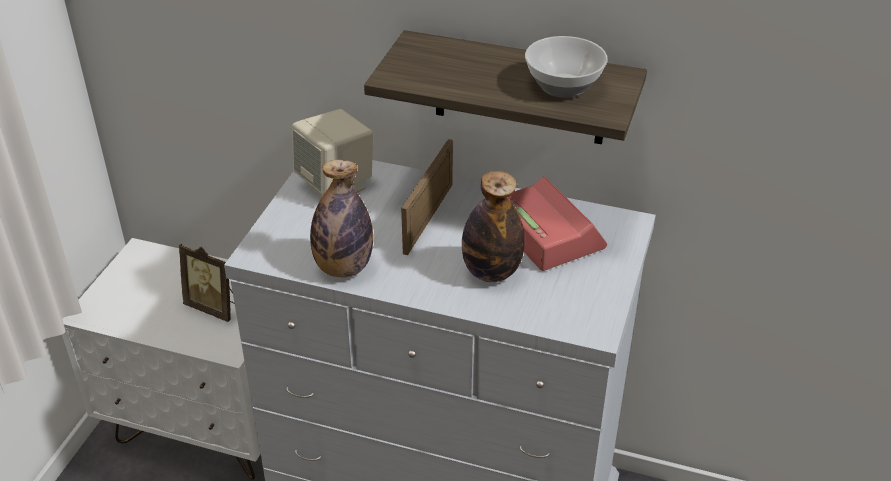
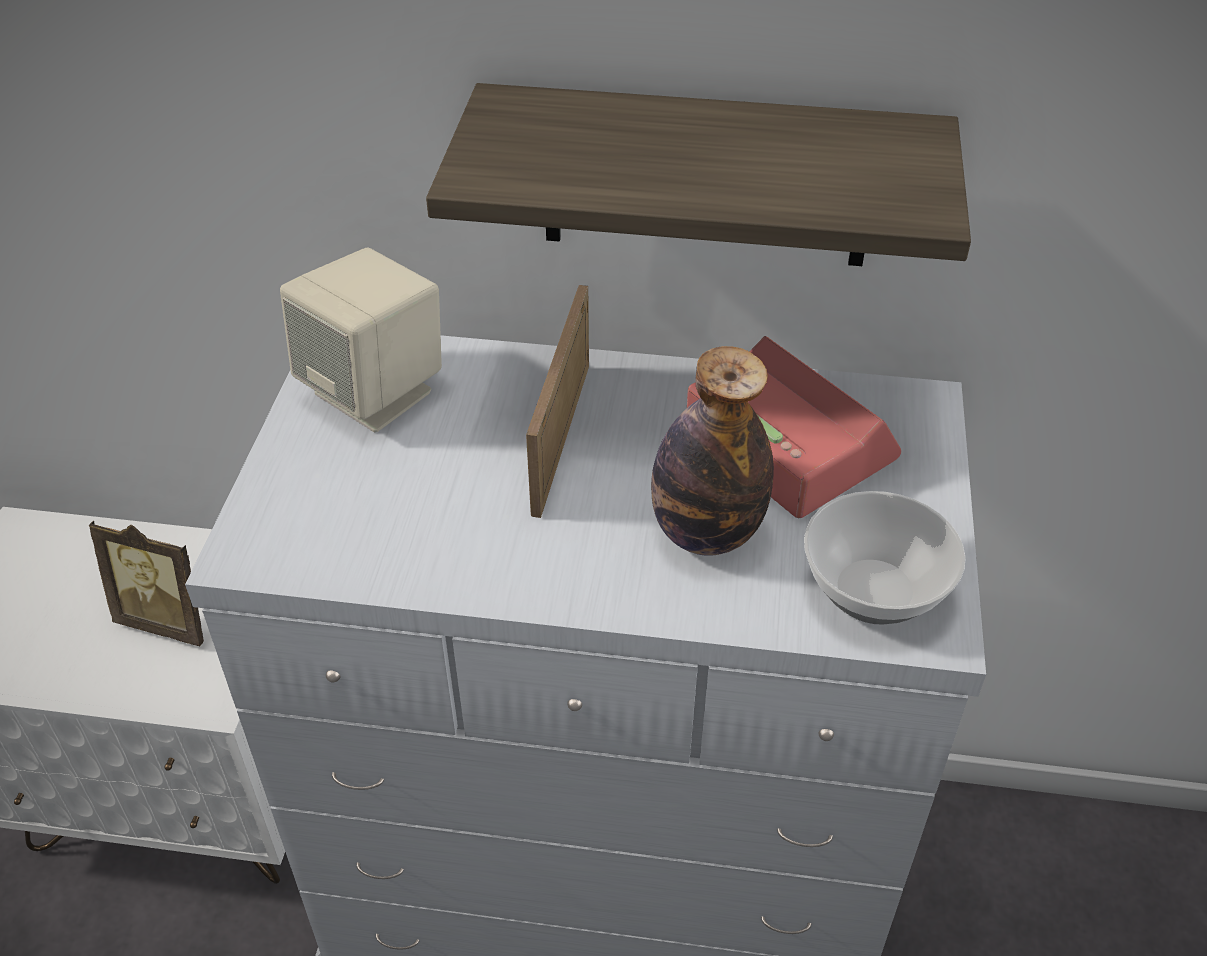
camera: 10 degrees left, 5 degrees up
bottle [310,160,373,277] -> none
bowl [525,36,608,98] -> bowl moved to [804,491,966,625]

